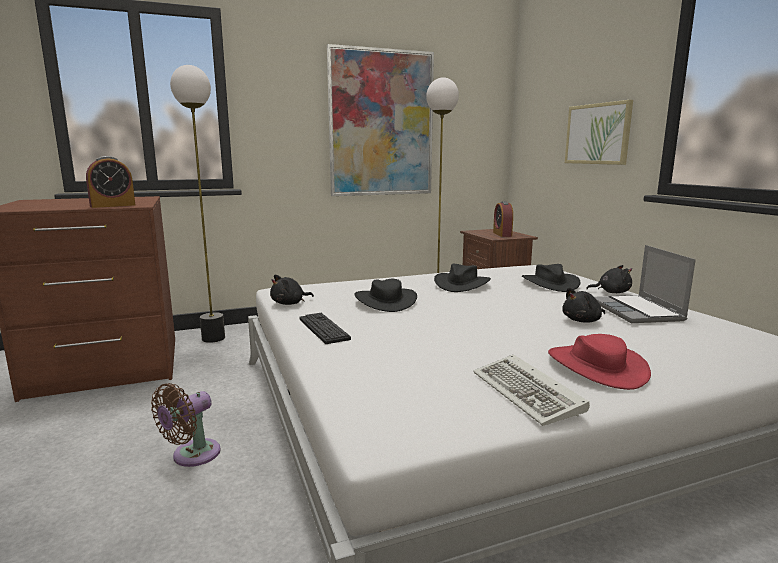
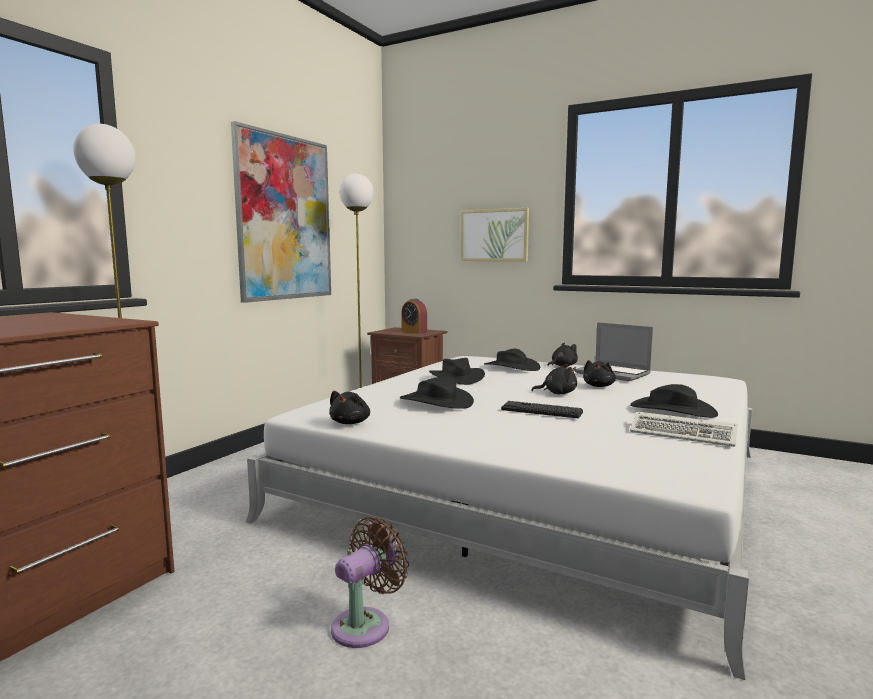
camera: 40 degrees left, 5 degrees down
alarm clock [86,156,135,208] -> none
brown fan [151,383,221,467] -> brown fan turned 135 degrees counterclockwise [331,517,409,648]
keyboard [299,313,351,344] -> keyboard moved to [501,401,583,418]
red hat [548,334,651,390] -> black hat [630,384,718,418]
none -> black plush toy [532,364,577,394]

